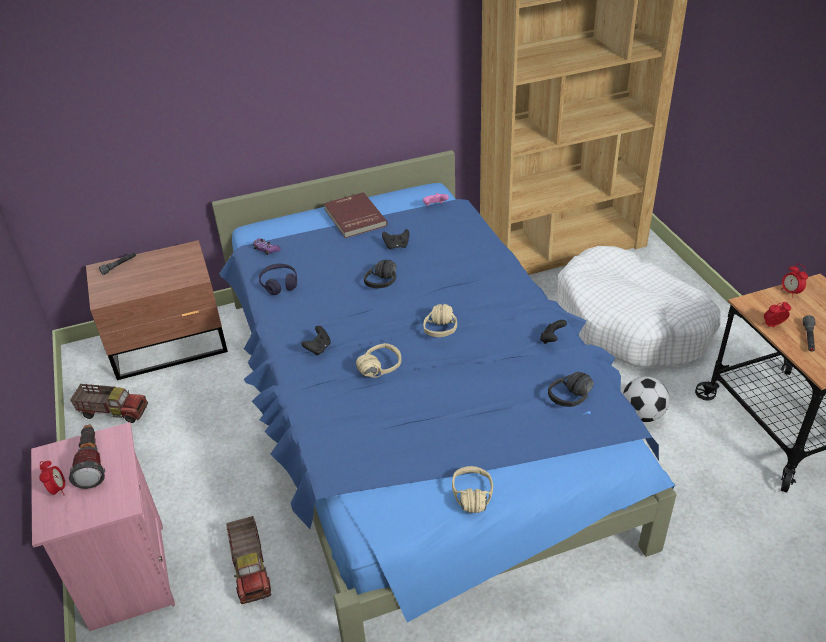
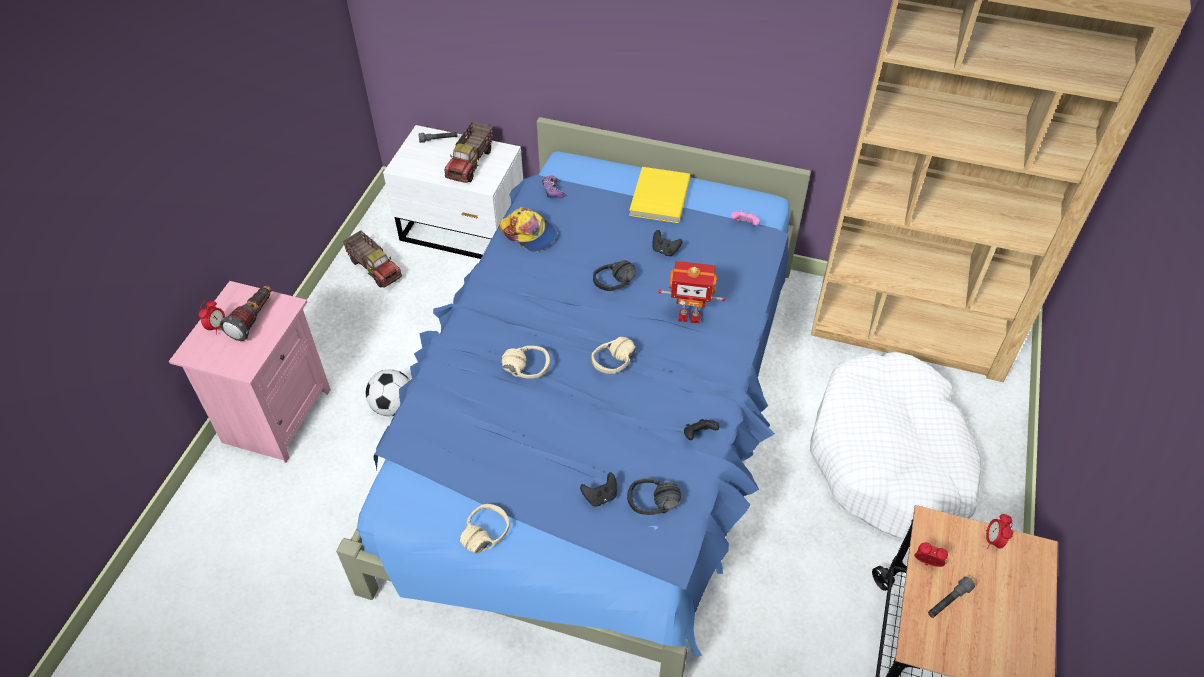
camera: 35 degrees right, 10 degrees up
brown nightstand [86,240,228,380] -> white nightstand [383,125,523,259]
toy truck [226,516,271,604] -> toy truck moved to [445,122,493,183]
purple headphones [259,264,297,295] -> cap [500,207,557,252]
black game controller [302,326,331,356] -> black game controller moved to [580,472,617,506]
red book [324,192,388,238] -> yellow book [629,167,690,223]
football [623,376,669,422] -> football moved to [366,369,410,416]
none -> toy robot [658,261,725,324]

